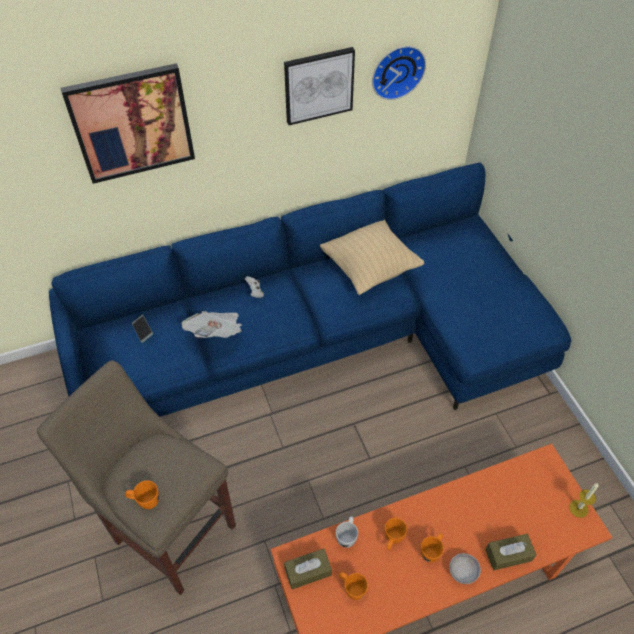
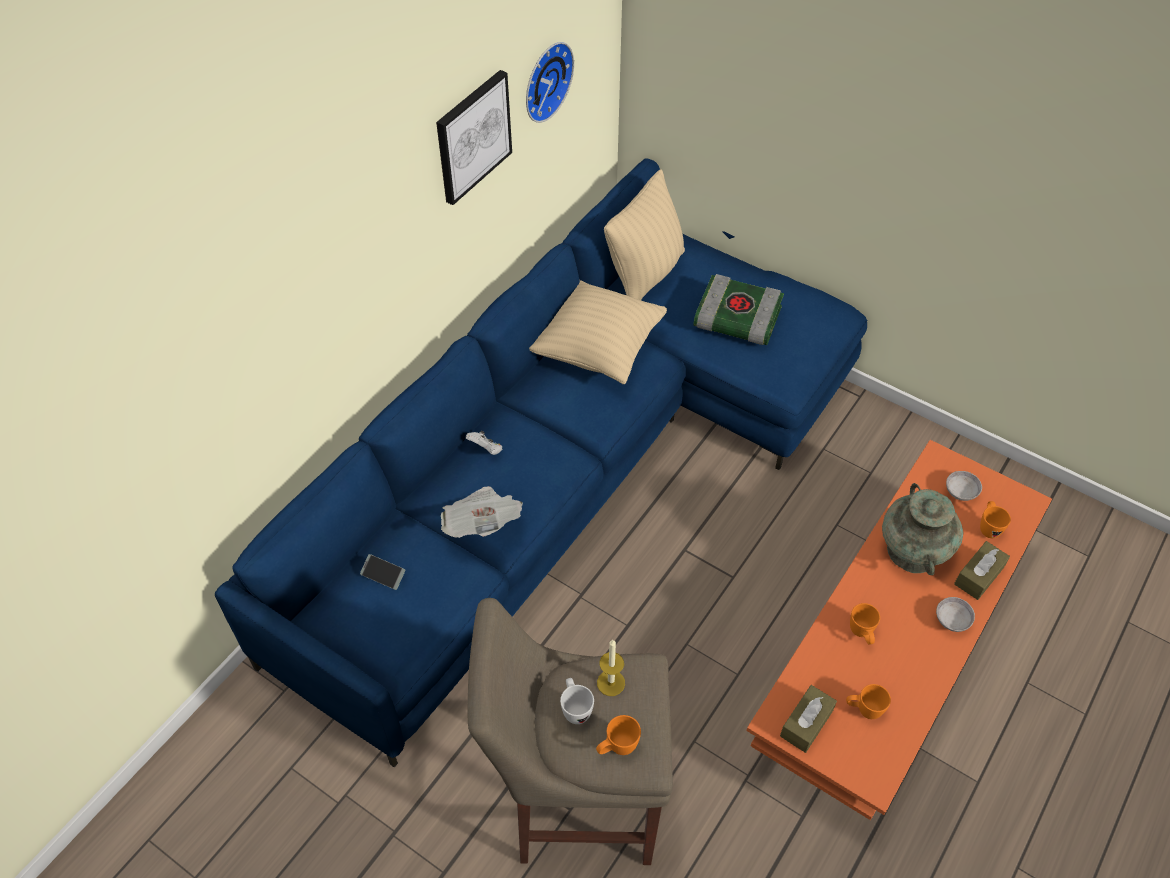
camera: 35 degrees left, 0 degrees up
picture [61,63,195,184] -> none
white mug [336,516,358,548] -> white mug moved to [560,678,594,724]
orange mug [421,533,444,563] -> orange mug moved to [980,501,1011,538]
candle [569,483,599,518] -> candle moved to [597,640,625,696]
none -> beige pillow [604,169,685,300]
none -> book [693,274,784,345]
none -> turquoise vase [882,483,963,575]
none -> grey bowl [946,471,982,501]

